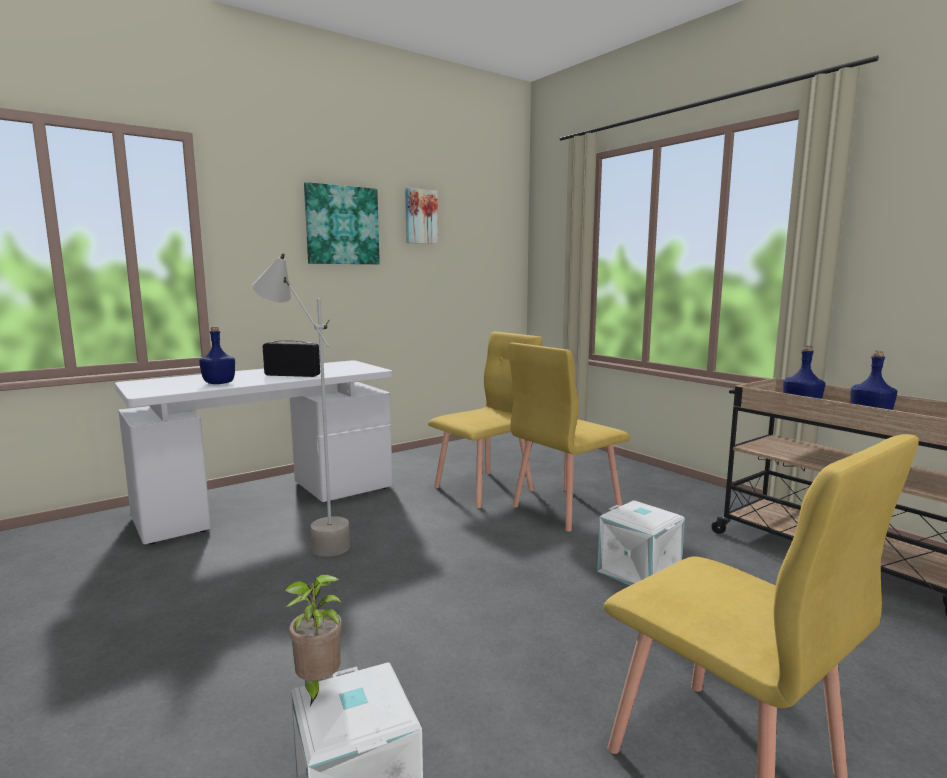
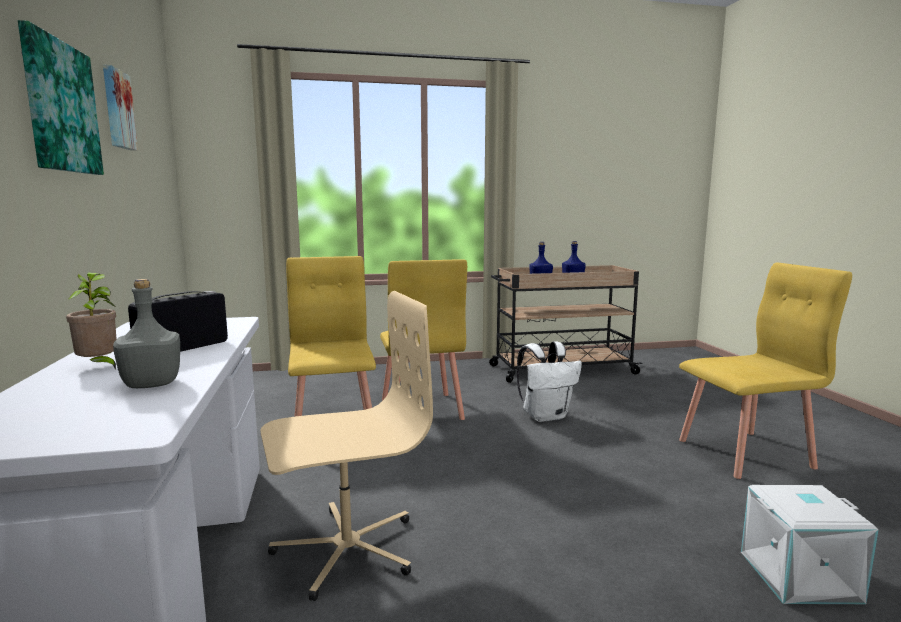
camera: 65 degrees left, 0 degrees up
blue bottle [199,327,235,384] -> grey bottle [113,279,180,388]
grey floor lamp [252,253,350,557] -> beige office chair [260,291,433,601]
potted plant [284,574,342,706] -> potted plant moved to [66,272,116,370]
white storage box [597,500,685,586] -> white backpack [517,341,582,422]

